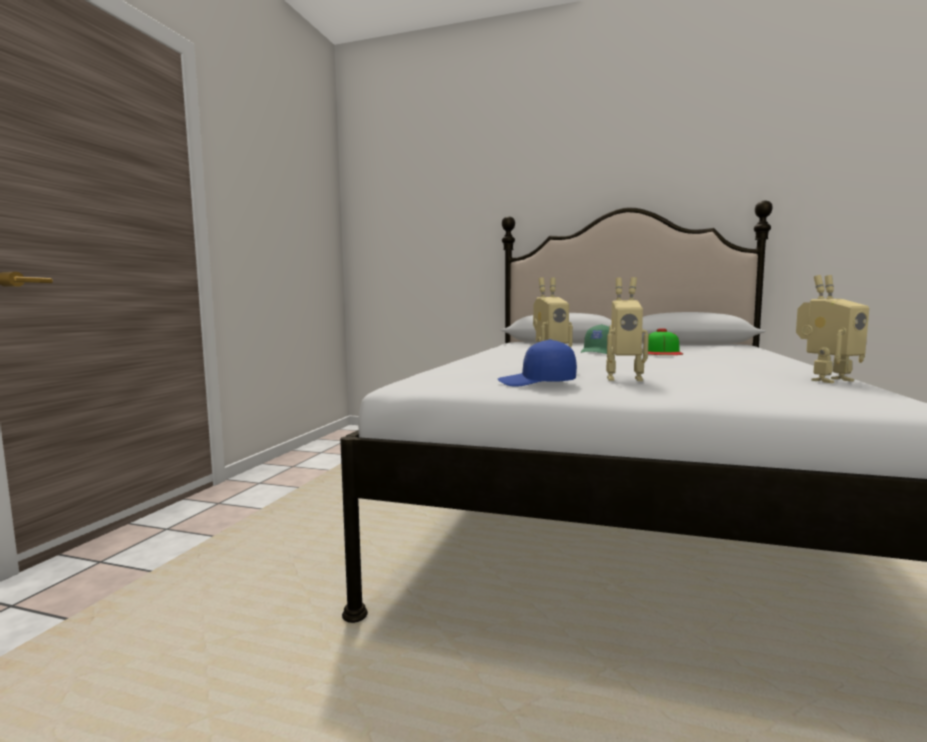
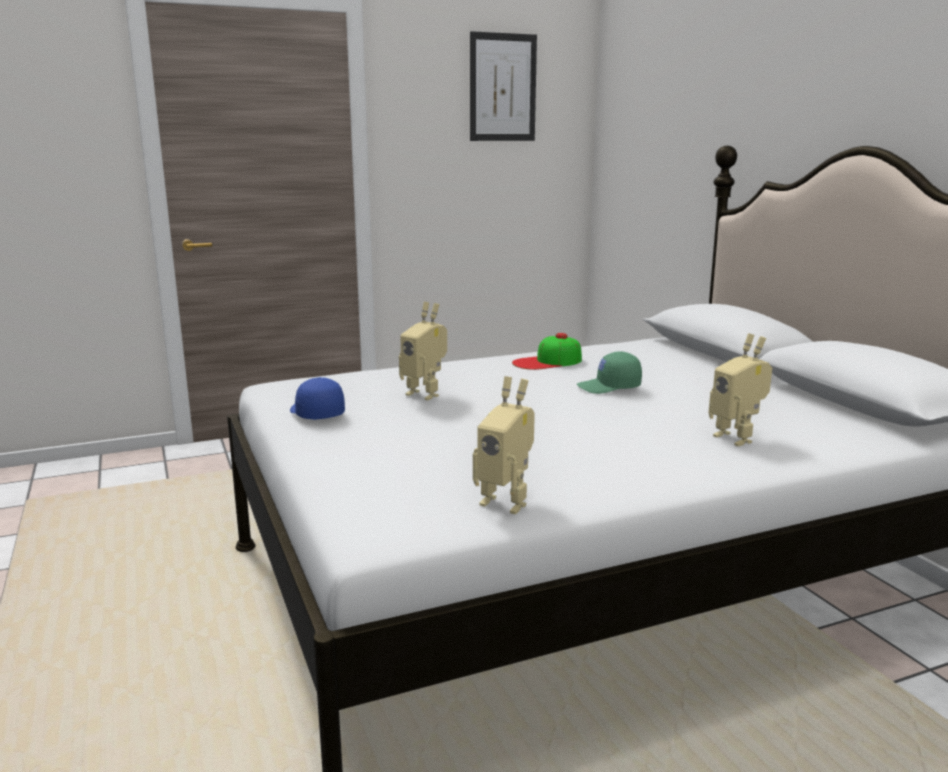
camera: 50 degrees right, 10 degrees up
toy robot [606,277,649,381] -> toy robot moved to [709,333,772,446]
cap [648,328,683,355] -> cap moved to [512,333,582,370]
none -> picture [470,31,537,141]

